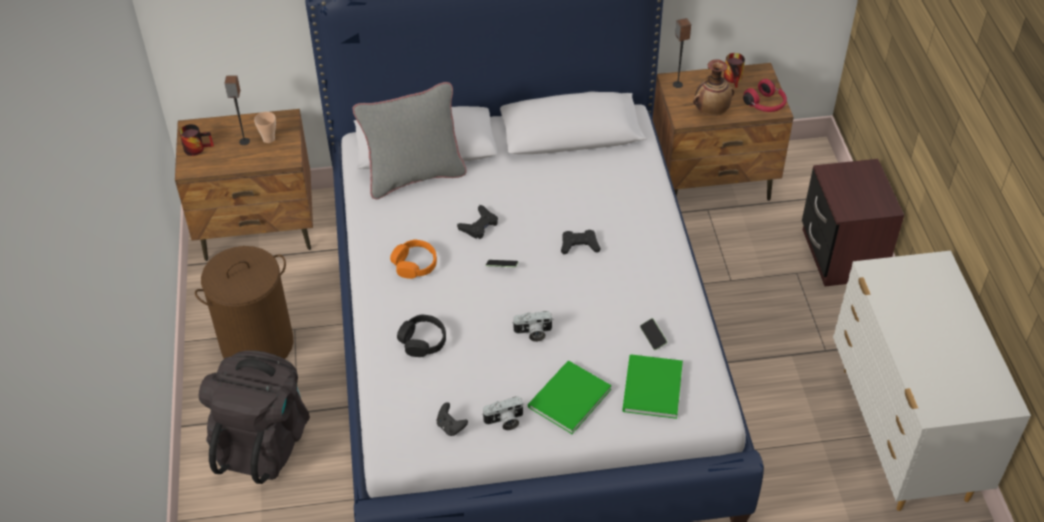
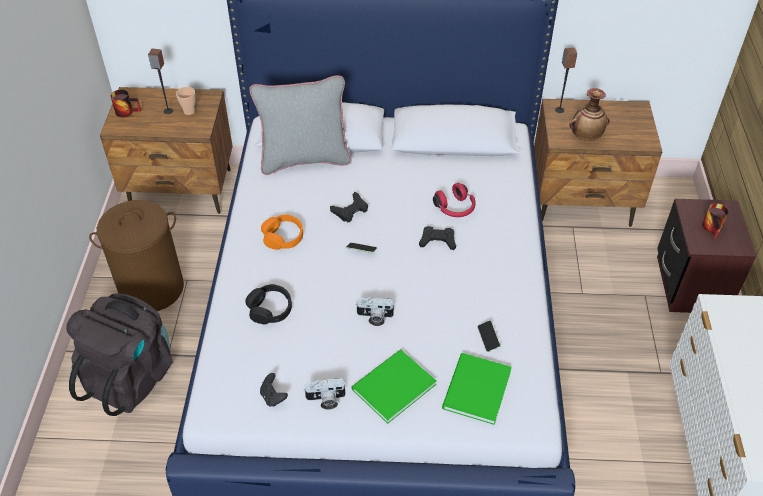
camera: 10 degrees right, 0 degrees up
mug [724,53,745,88] -> mug moved to [702,203,728,239]
red headphones [743,79,787,112] -> red headphones moved to [433,183,476,217]

